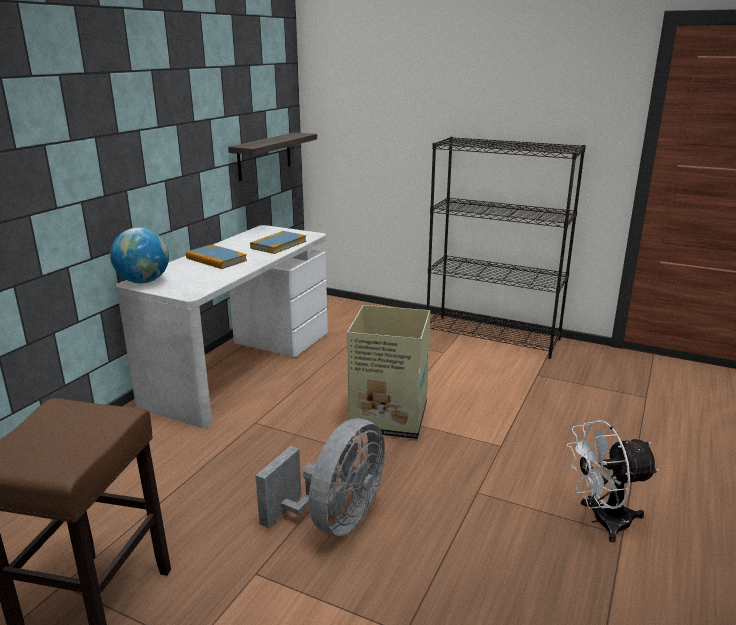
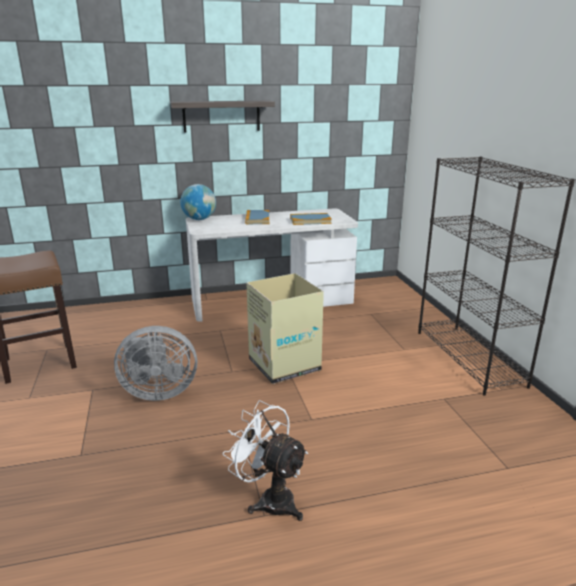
camera: 50 degrees right, 0 degrees up
shelf [228,132,317,181] -> shelf moved to [170,101,275,132]

